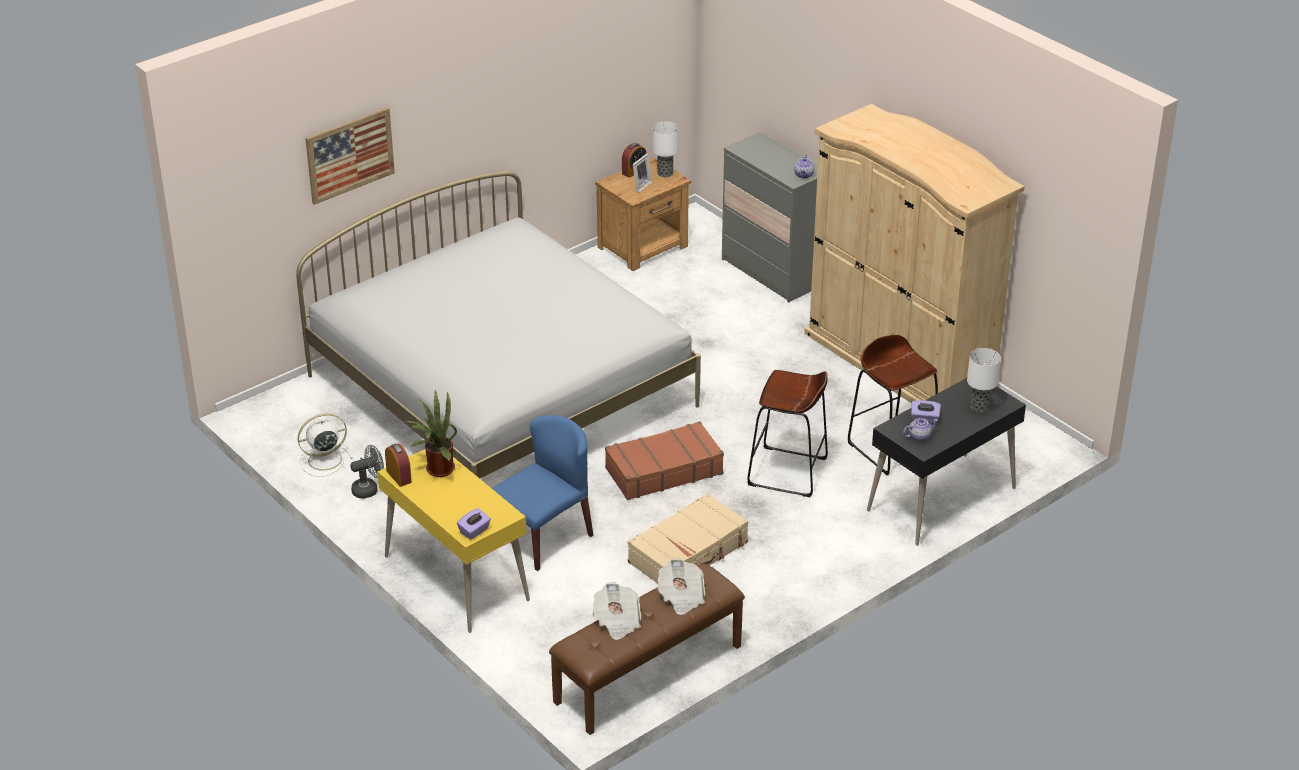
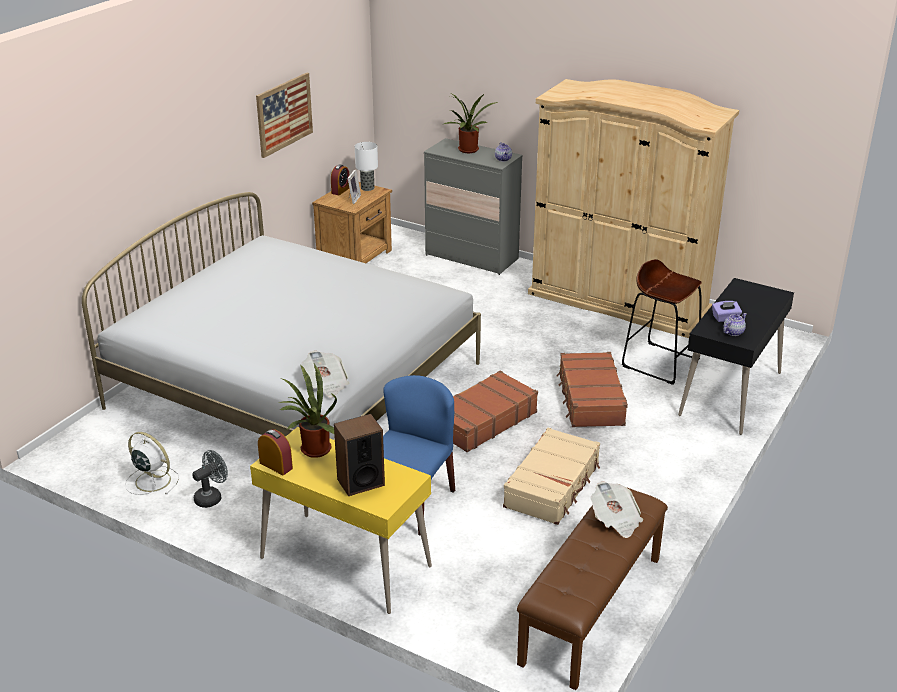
camera: 20 degrees left, 5 degrees down
white fan [298,413,353,477] -> white fan turned 75 degrees clockwise [125,432,179,495]
picture [305,107,395,205] -> picture moved to [256,73,313,158]
purple tissue box [457,508,491,539] -> none
newspaper [592,582,641,640] -> newspaper moved to [301,350,350,398]
brown stool [747,370,828,497] -> brown suitcase [556,352,628,427]
table lamp [967,348,1001,412] -> none
none -> speaker [334,414,385,496]
none -> potted plant [444,93,498,153]

